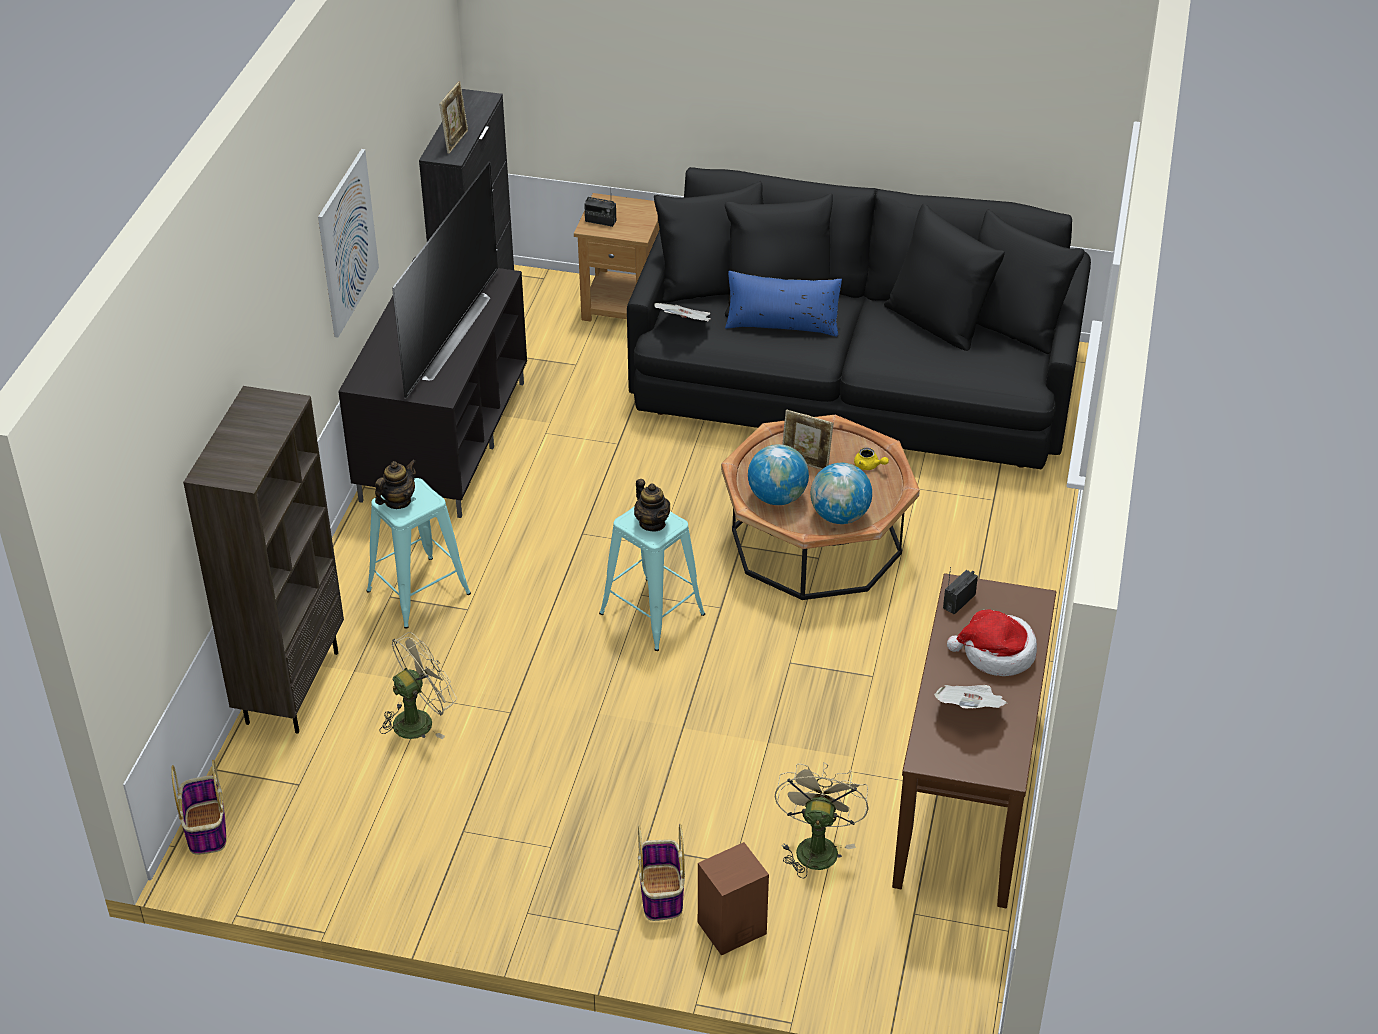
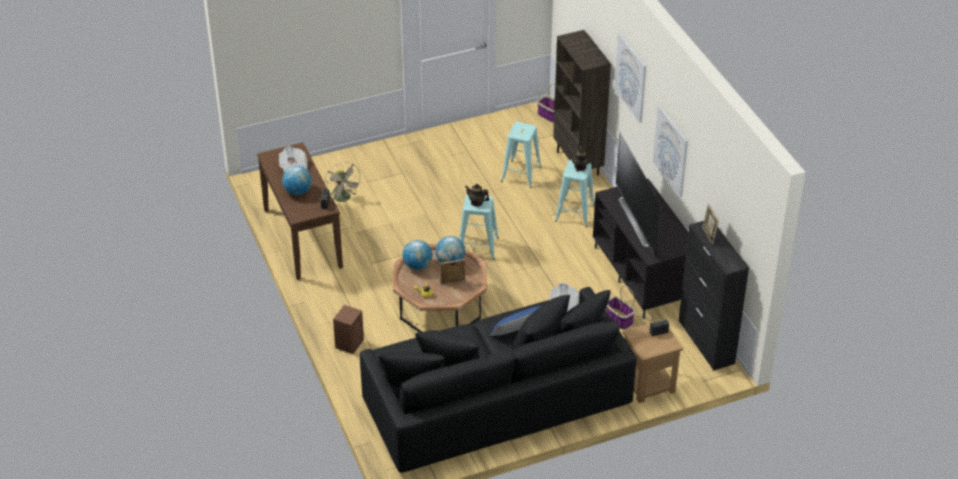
camera: 145 degrees right, 0 degrees up
beige fan [380,632,457,739] -> turquoise stool [501,122,542,188]
basket [638,824,685,921] -> basket moved to [606,286,635,330]
brown speaker [698,842,769,956] -> brown speaker moved to [333,305,364,354]
hat [947,609,1037,676] -> globe [282,166,312,195]
none -> picture [614,34,646,123]

